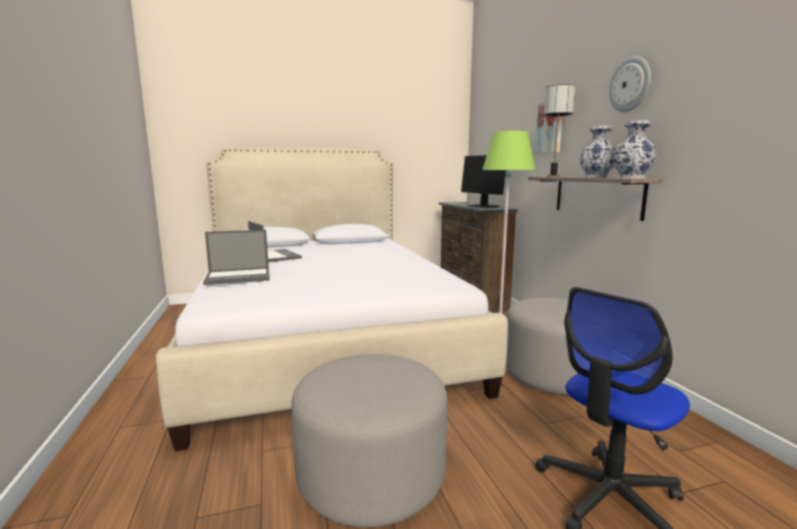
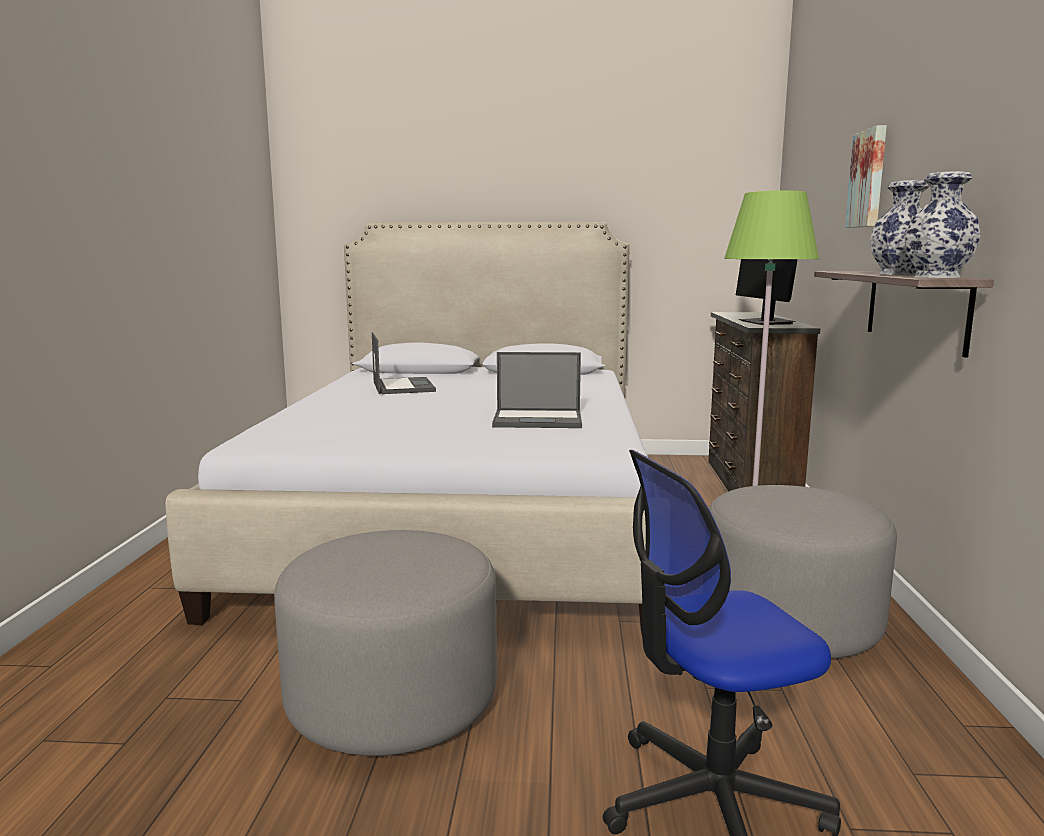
camera: 20 degrees right, 0 degrees up
laptop [203,230,270,285] -> laptop moved to [492,352,582,428]
table lamp [544,84,575,177] -> none
wall clock [609,56,651,112] -> none

